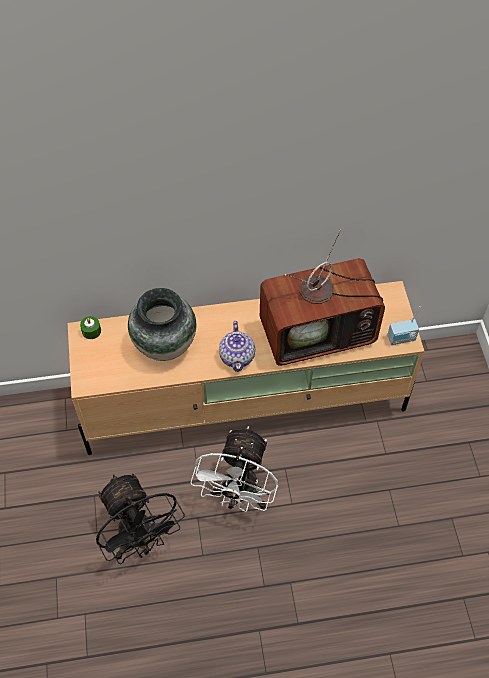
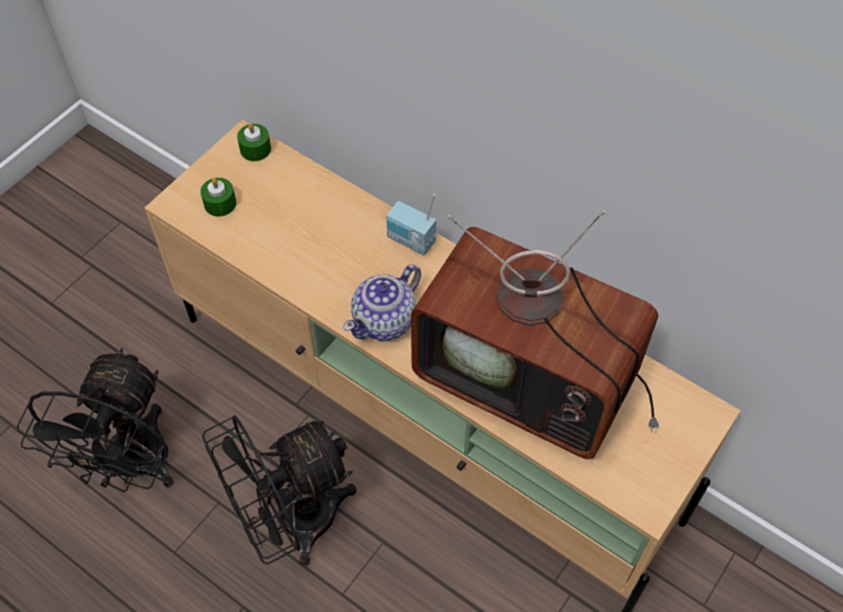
camera: 45 degrees right, 0 degrees up
vase [128,288,196,361] -> none
white fan [190,426,278,512] -> black fan [202,415,356,566]
radio [387,306,420,345] -> radio moved to [386,194,436,255]
none -> green candle [200,178,236,216]

